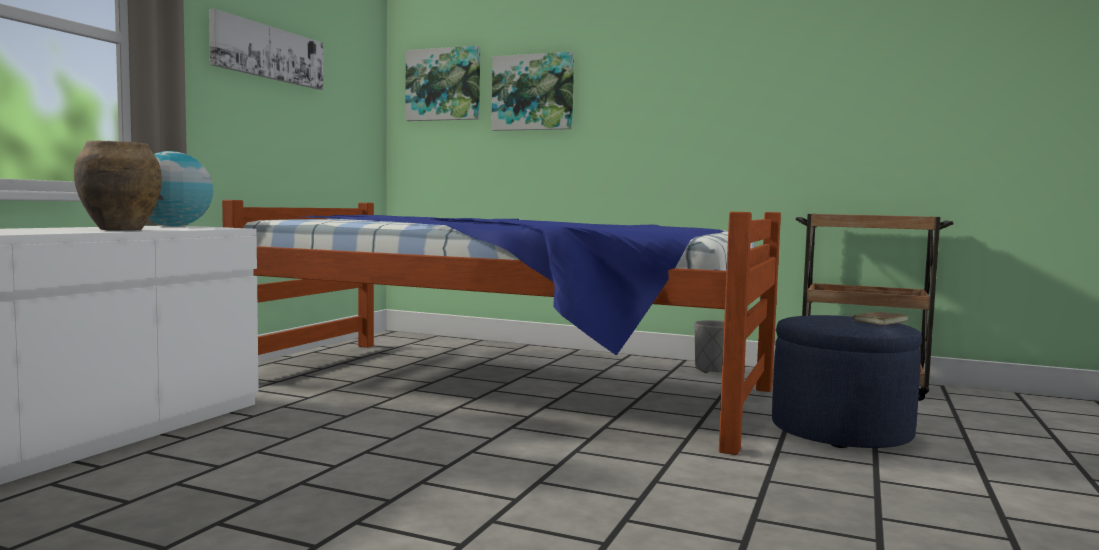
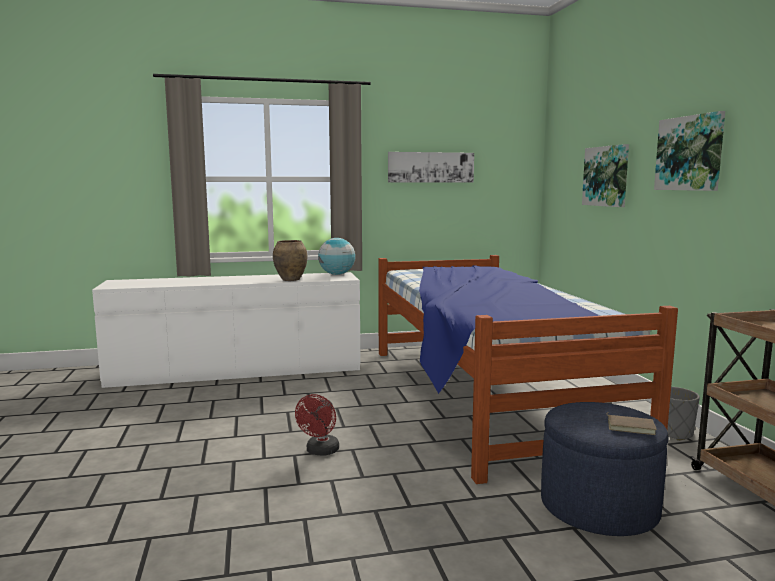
camera: 55 degrees right, 5 degrees up
picture [405,45,480,121] -> picture moved to [654,111,725,191]
none -> red fan [295,394,339,455]

